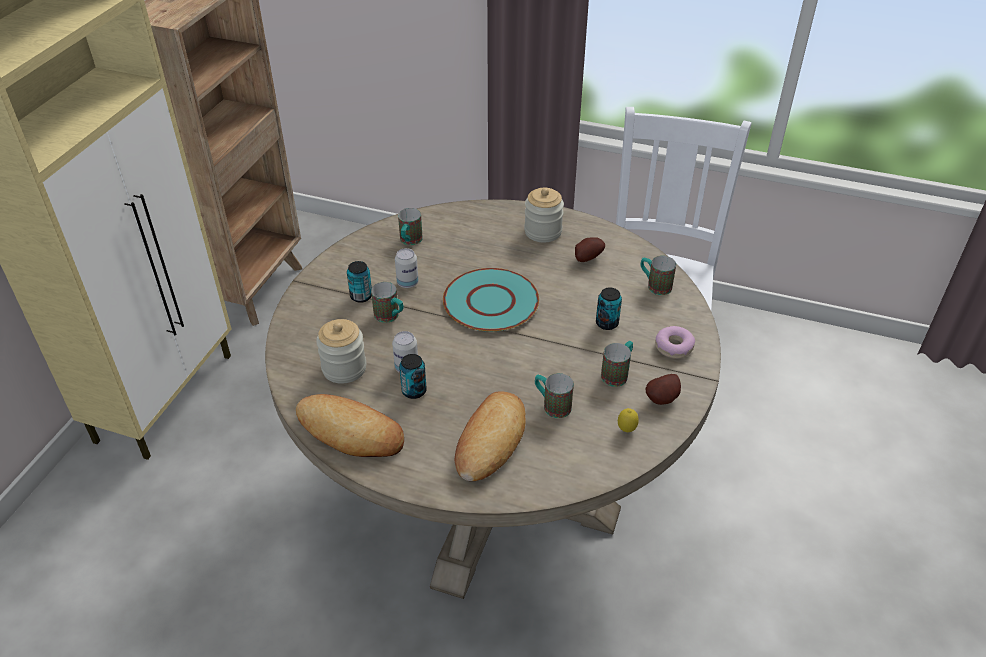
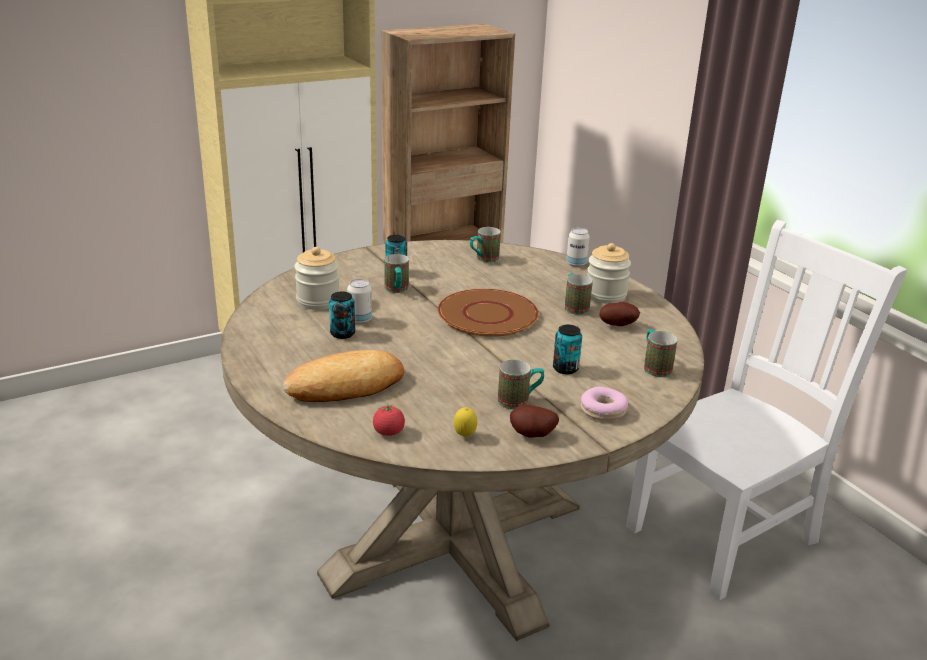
camera: 40 degrees right, 15 degrees down
bread [296,394,404,457] -> none
can [395,248,418,288] -> can moved to [566,228,590,267]
turquoise plate [443,268,539,332] -> brown plate [438,289,539,337]
mug [535,373,574,418] -> mug moved to [564,273,593,315]
none -> tomato [373,402,405,436]

